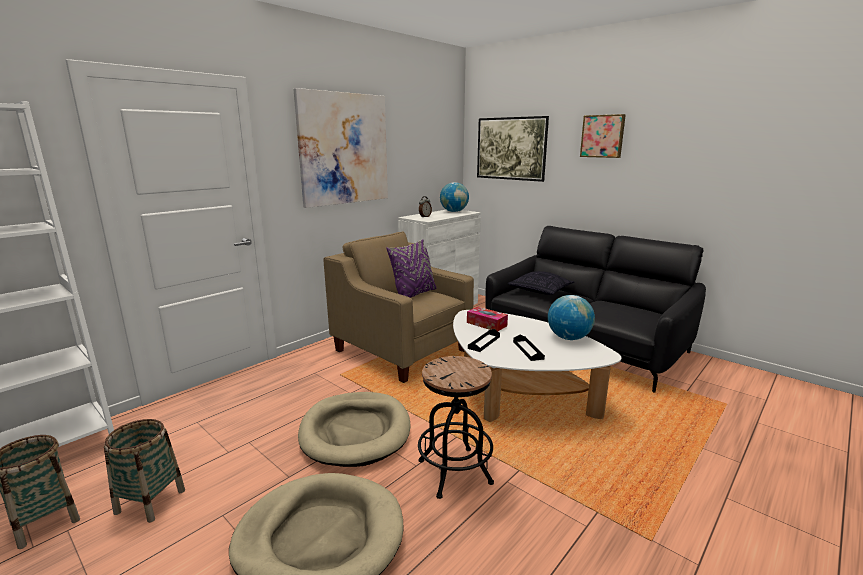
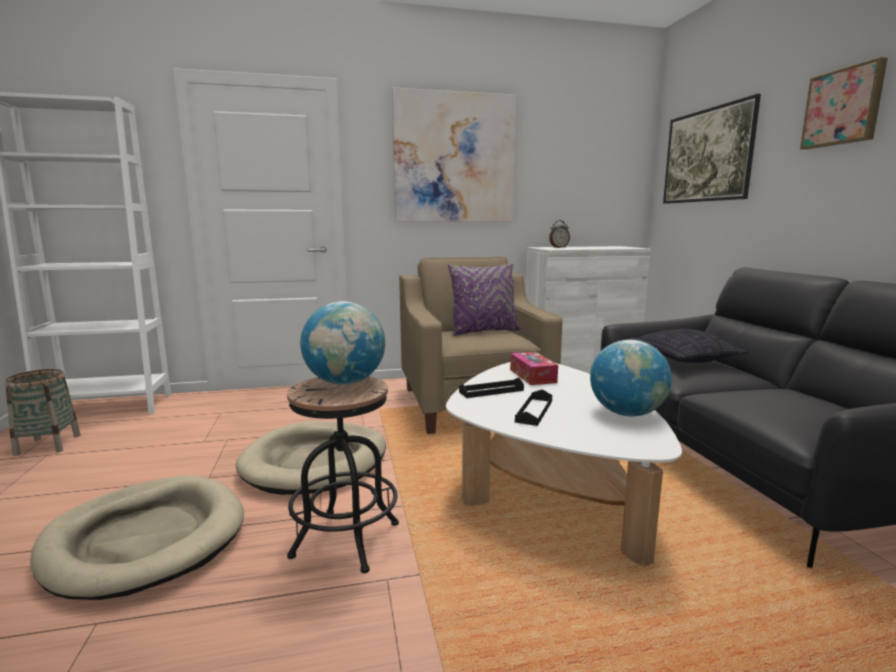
camera: 35 degrees right, 5 degrees down
basket [104,419,185,523] -> none
globe [440,182,469,212] -> globe moved to [300,301,385,385]

